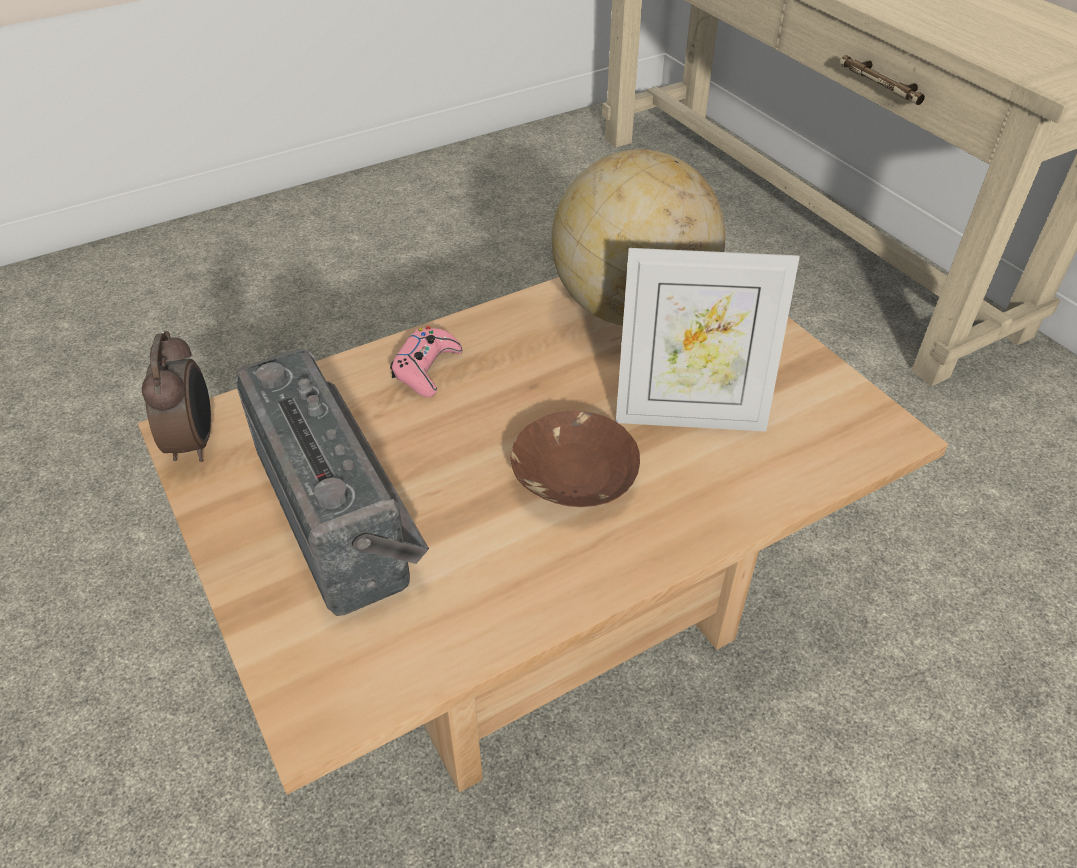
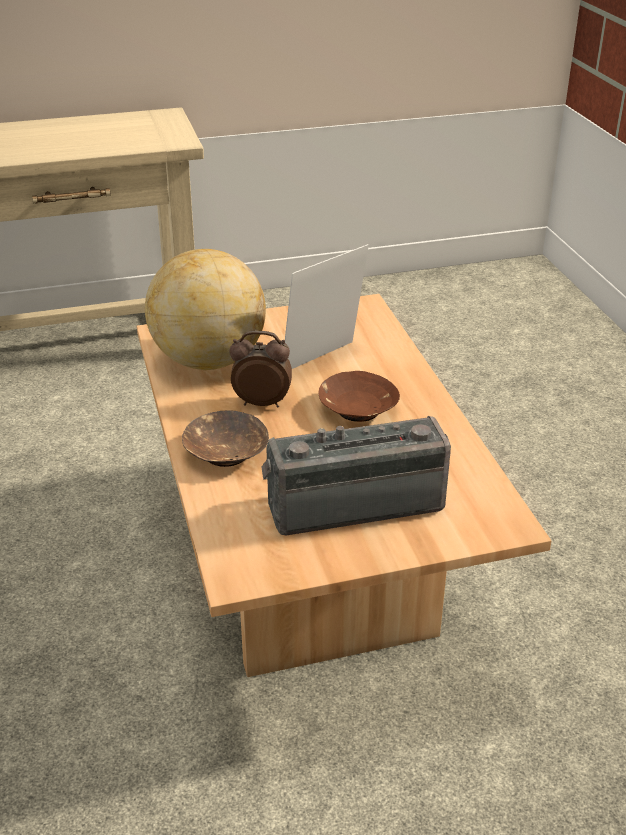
camera: 75 degrees left, 10 degrees down
alarm clock [142,331,211,462] -> alarm clock moved to [229,331,292,408]
pink game controller [390,326,463,397] -> brown bowl [182,410,269,467]
picture frame [616,248,800,431] -> picture frame turned 150 degrees counterclockwise [285,244,369,369]

